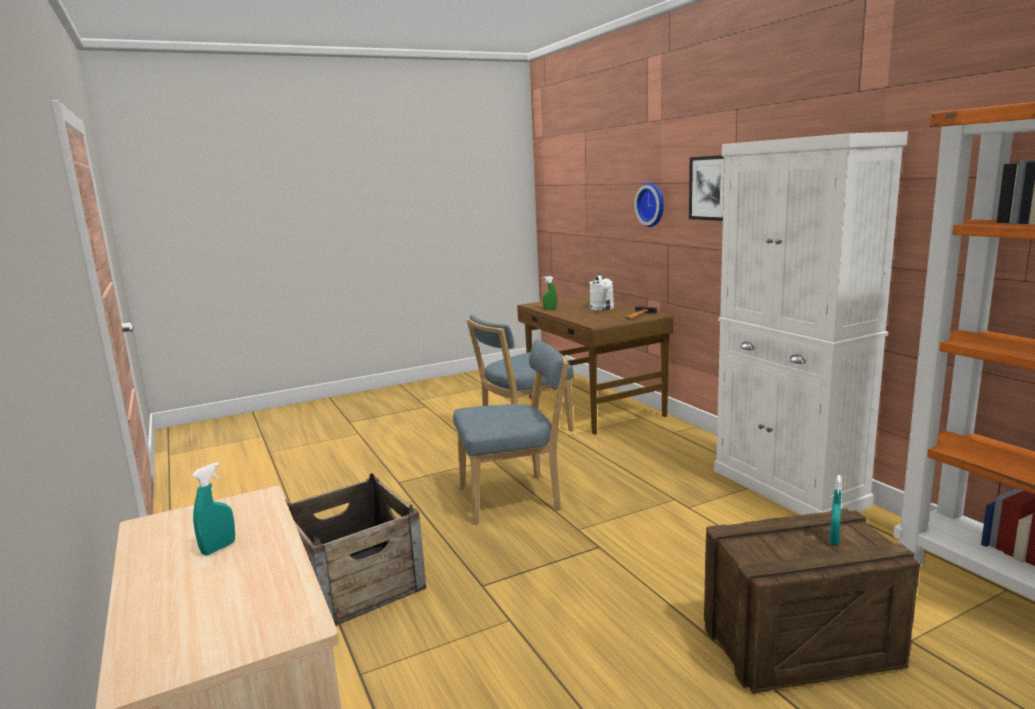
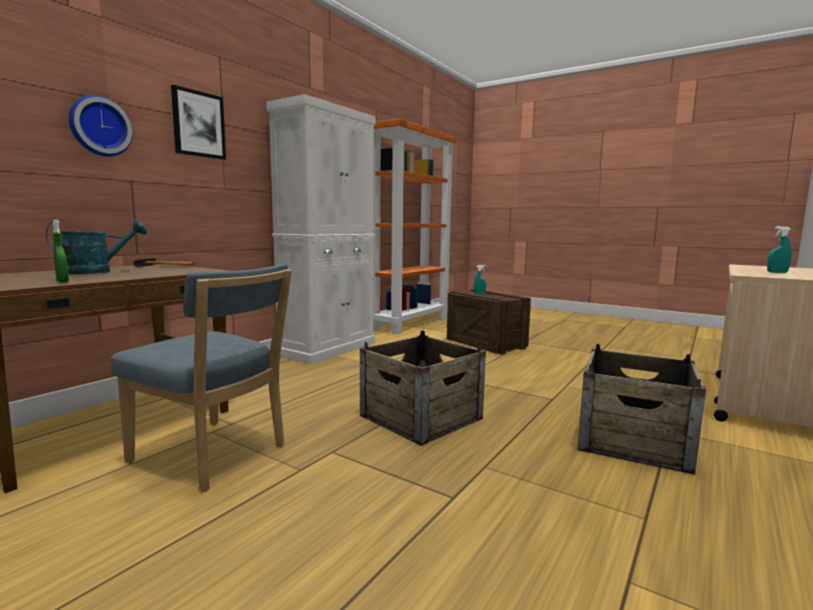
camera: 120 degrees left, 5 degrees down
blue chair [453,339,569,524] -> crate [360,331,486,446]
white watering can [589,273,614,310] -> turquoise watering can [46,220,147,274]

